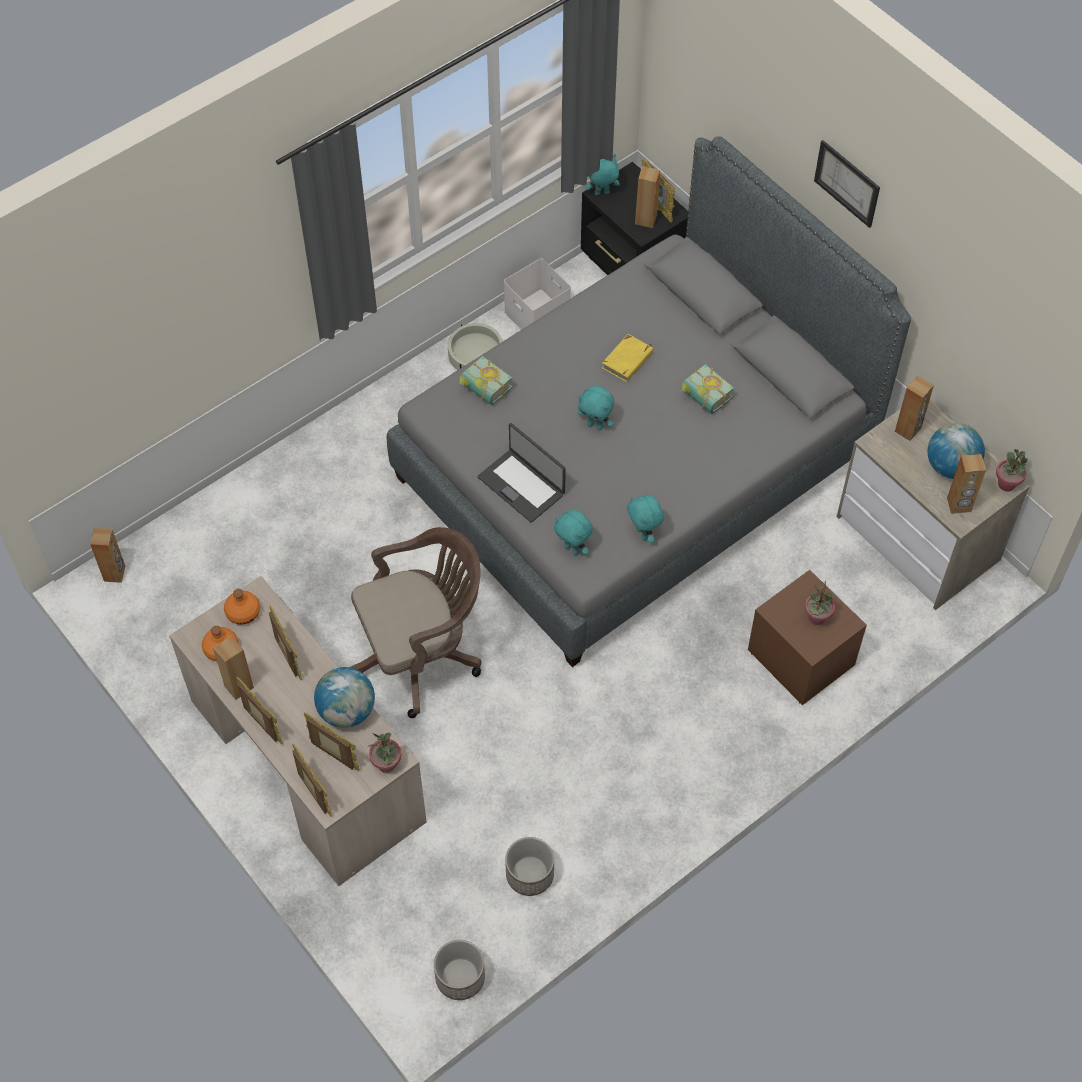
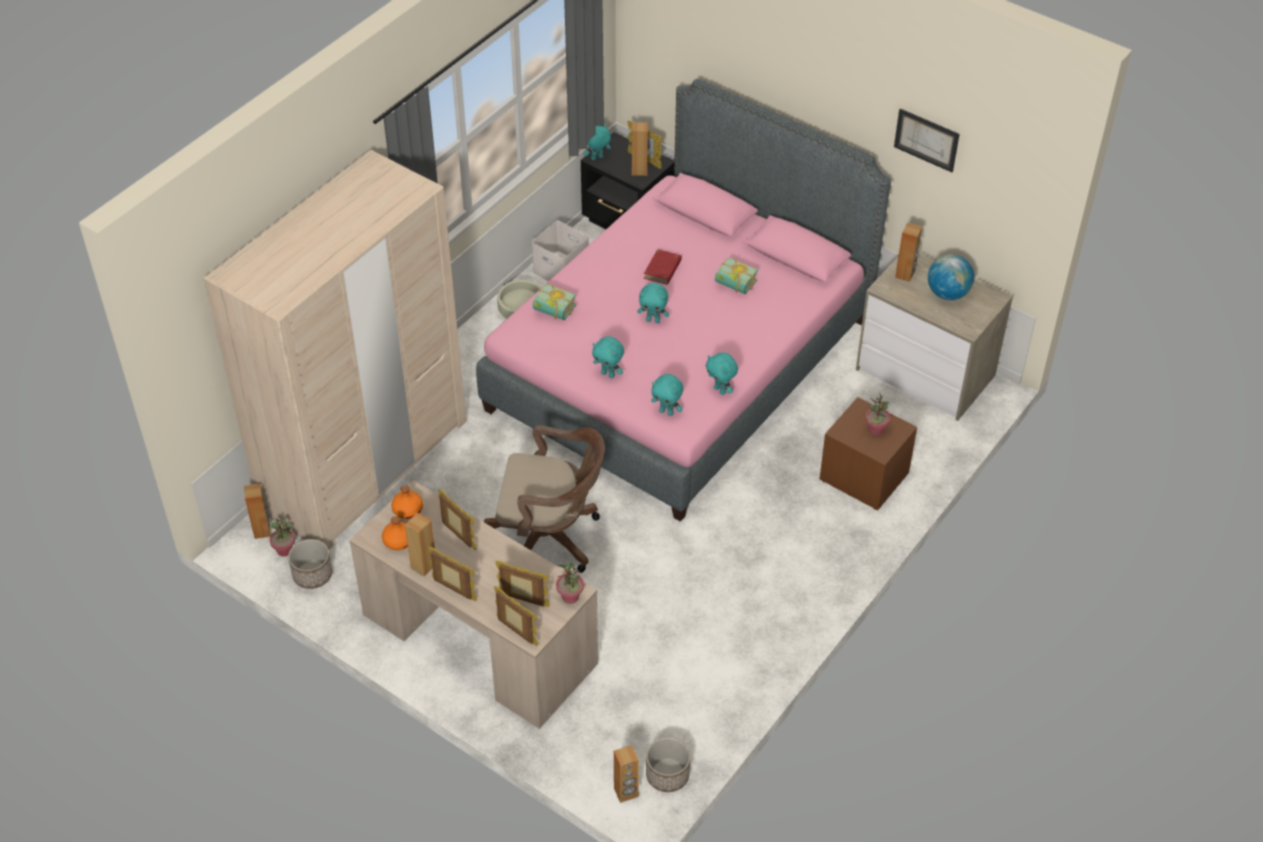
camera: 15 degrees left, 10 degrees down
globe [314,667,375,728] -> none
brown office chair [350,527,482,718] -> brown office chair turned 45 degrees clockwise [484,425,605,573]
grey bed [387,136,911,667] -> pink bed [476,79,891,522]
laptop [478,423,566,522] -> turquoise plush toy [592,336,624,378]
planter [505,837,554,896] -> planter moved to [288,539,332,589]
yellow book [602,334,653,382] -> red book [644,249,682,285]
picture [814,140,880,228] -> picture moved to [894,108,960,172]
brown speaker [947,454,986,514] -> brown speaker moved to [614,745,639,803]
potted plant [996,449,1027,492] -> potted plant moved to [269,518,295,557]
none -> beige wardrobe [203,150,466,550]

